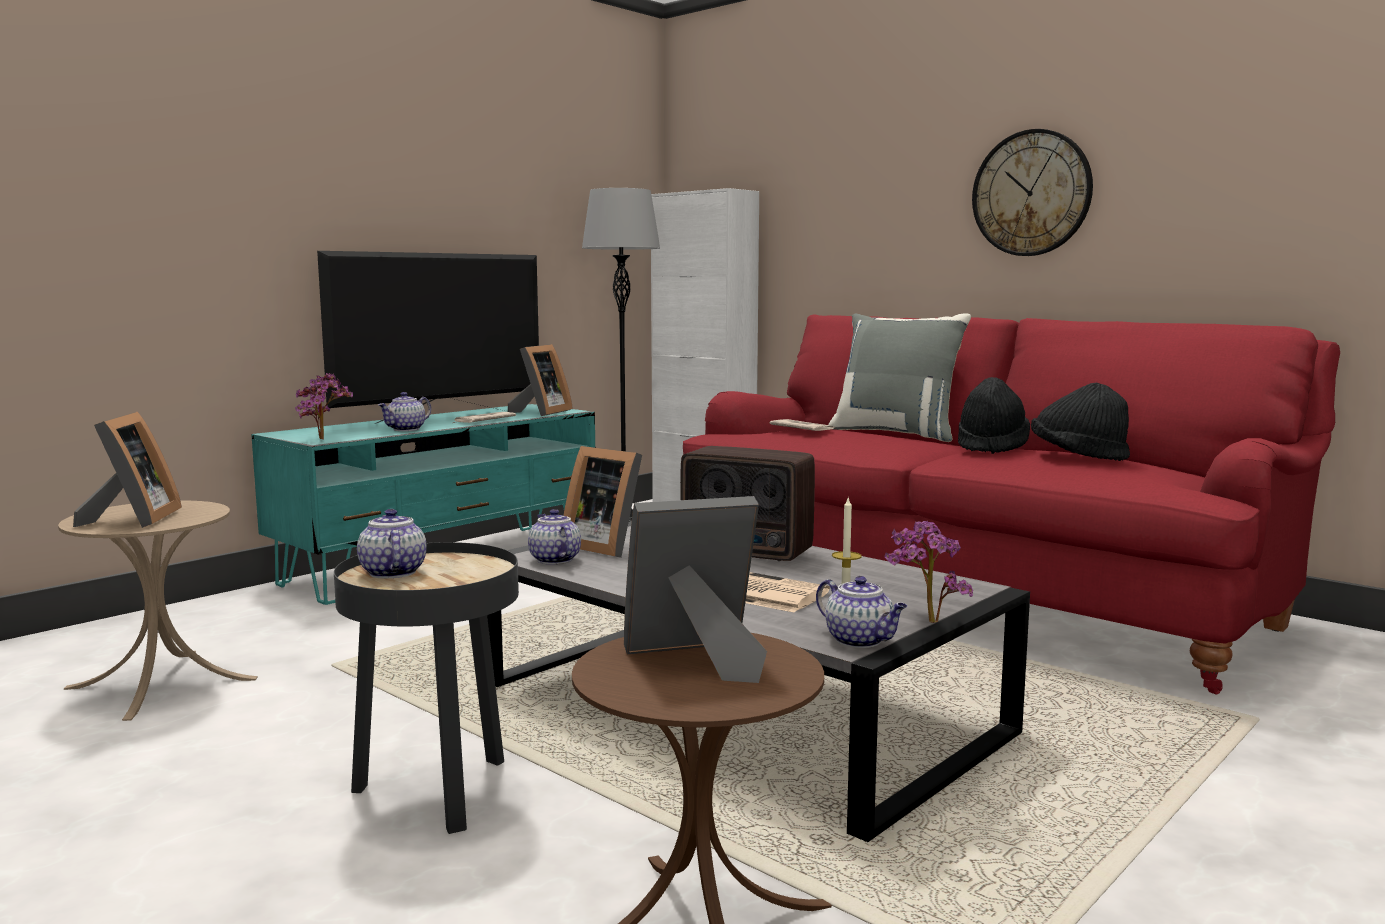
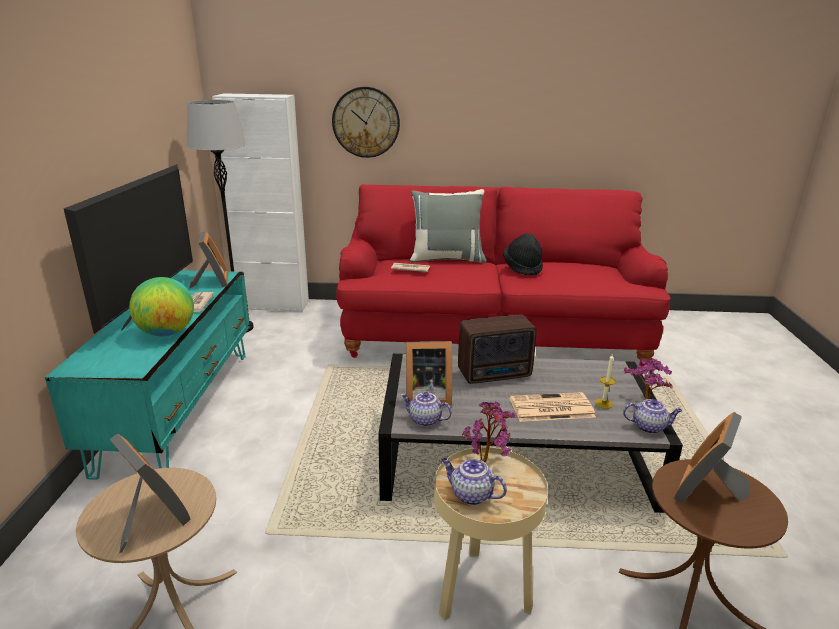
camera: 40 degrees left, 15 degrees up
potted plant [295,373,353,439] -> potted plant moved to [462,401,516,462]
black side table [334,542,519,834] -> beige side table [434,447,548,621]
teapot [378,392,431,431] -> globe [129,277,194,336]
wall clock [972,129,1093,256] -> wall clock moved to [332,87,400,158]
black hat [1031,383,1130,461] -> none

